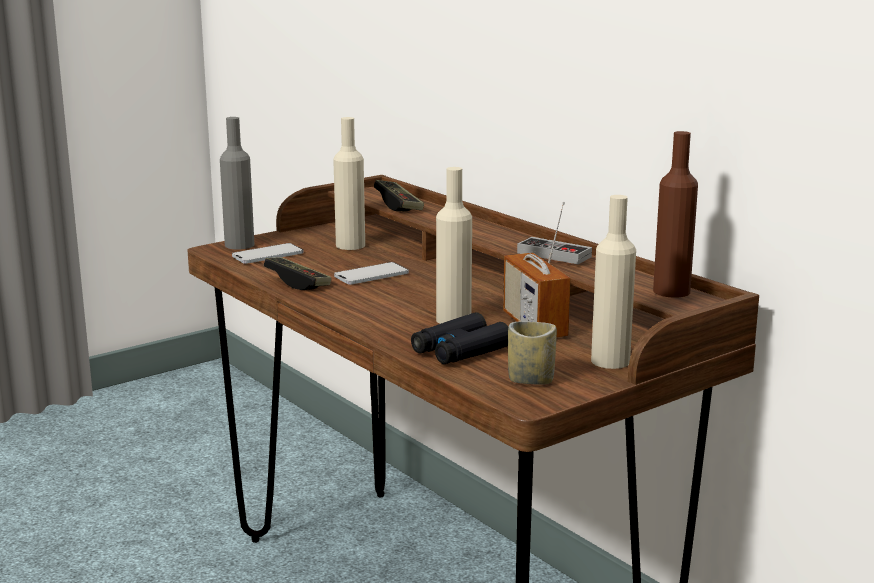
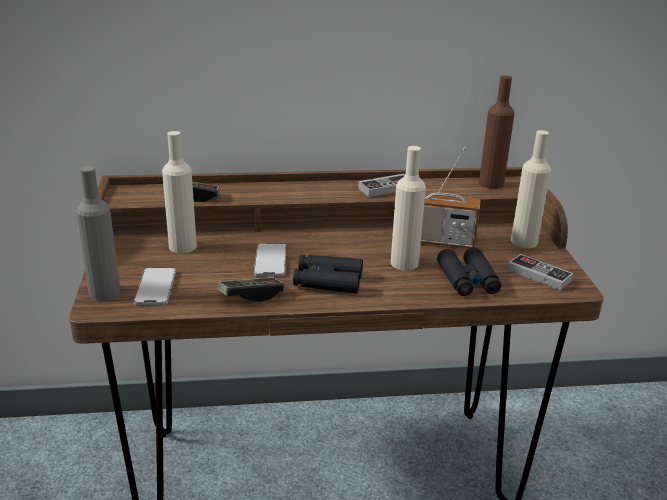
camera: 60 degrees left, 10 degrees up
cup [508,321,557,385] -> game controller [507,254,573,291]
none -> black binoculars [293,255,363,294]

